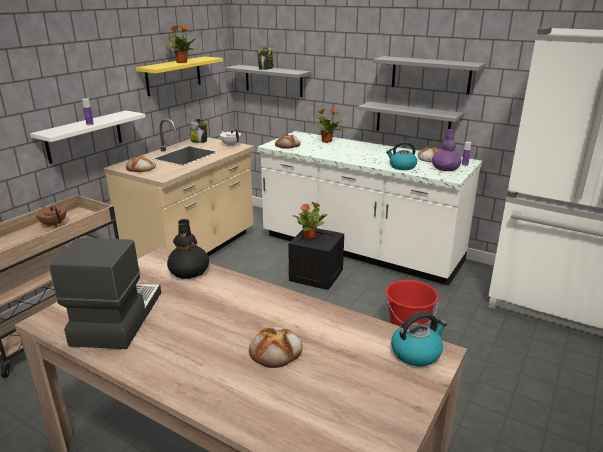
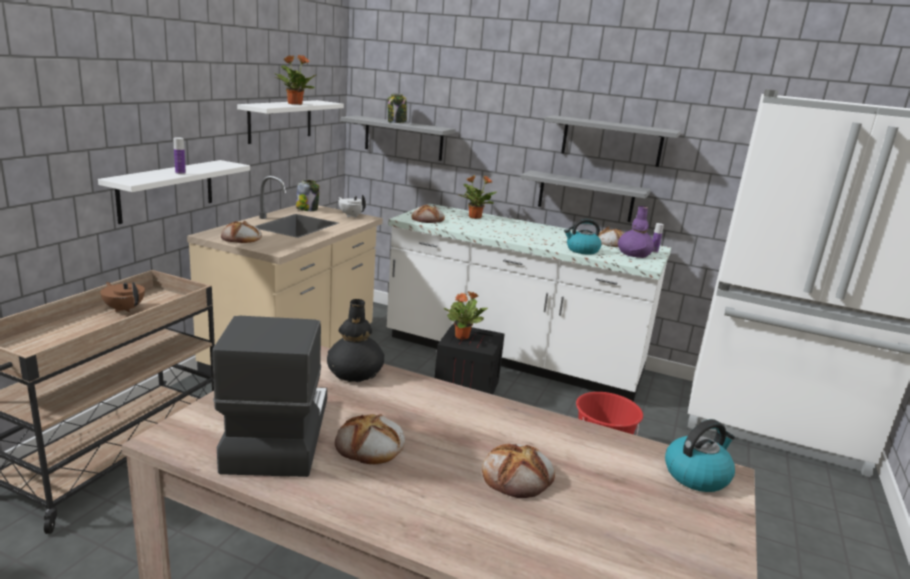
camera: 10 degrees left, 5 degrees down
yellow shelf [136,56,223,96] -> white shelf [237,100,344,144]
none -> bread [335,414,405,464]

